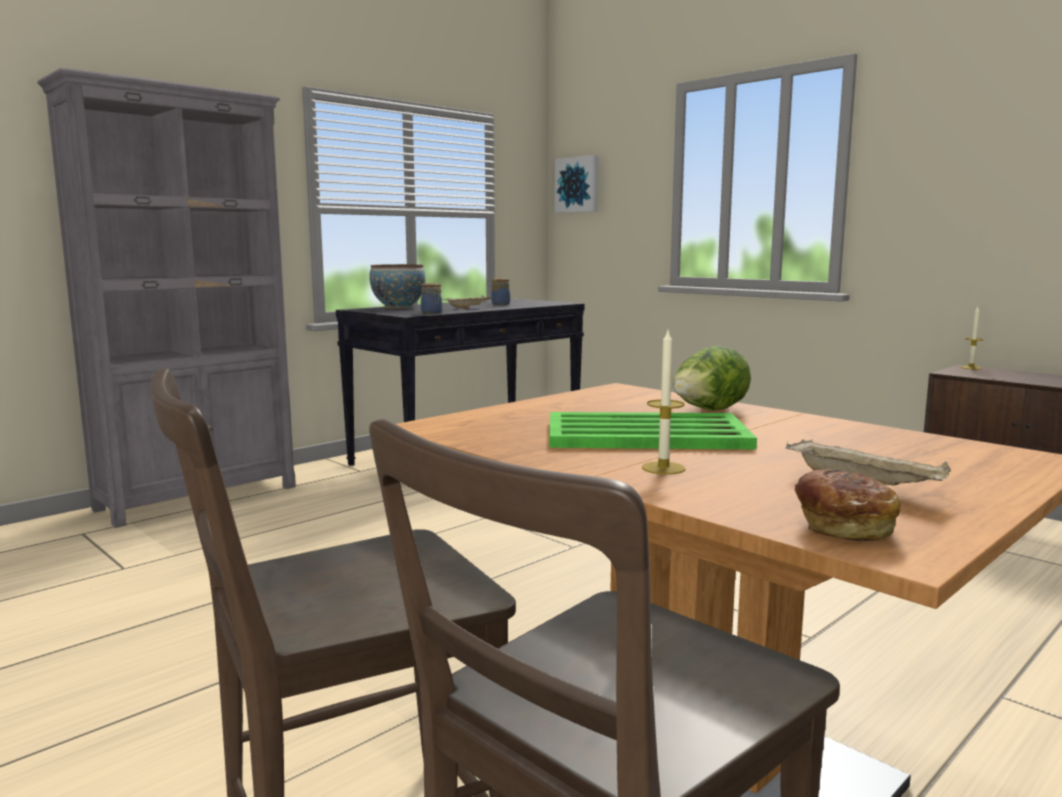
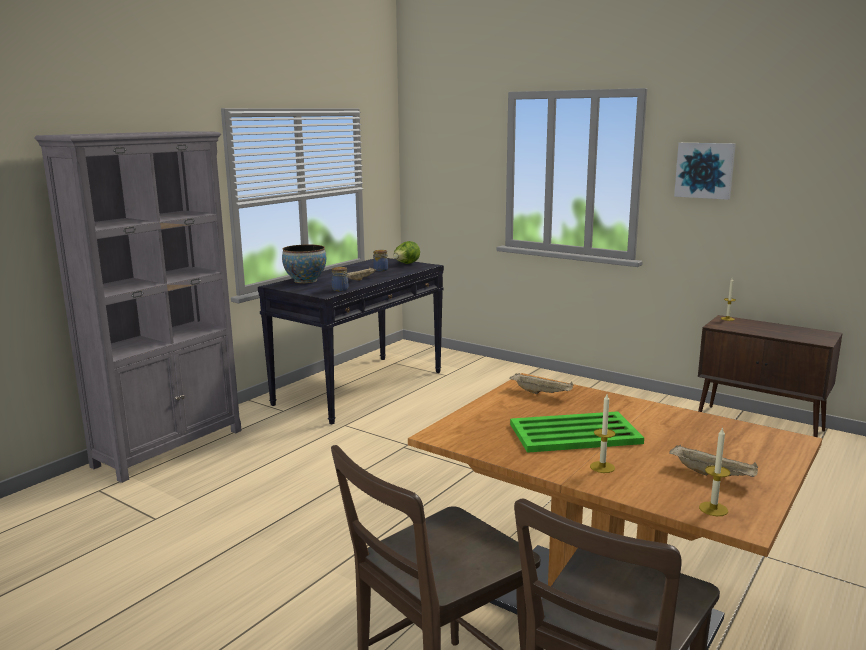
camera: 10 degrees left, 5 degrees up
picture [555,155,599,213] -> picture moved to [674,143,736,200]
lettuce [673,346,751,411] -> lettuce moved to [393,241,420,264]
bread [795,469,901,542] -> candle [699,427,730,516]
none -> beige tray [509,373,573,394]

